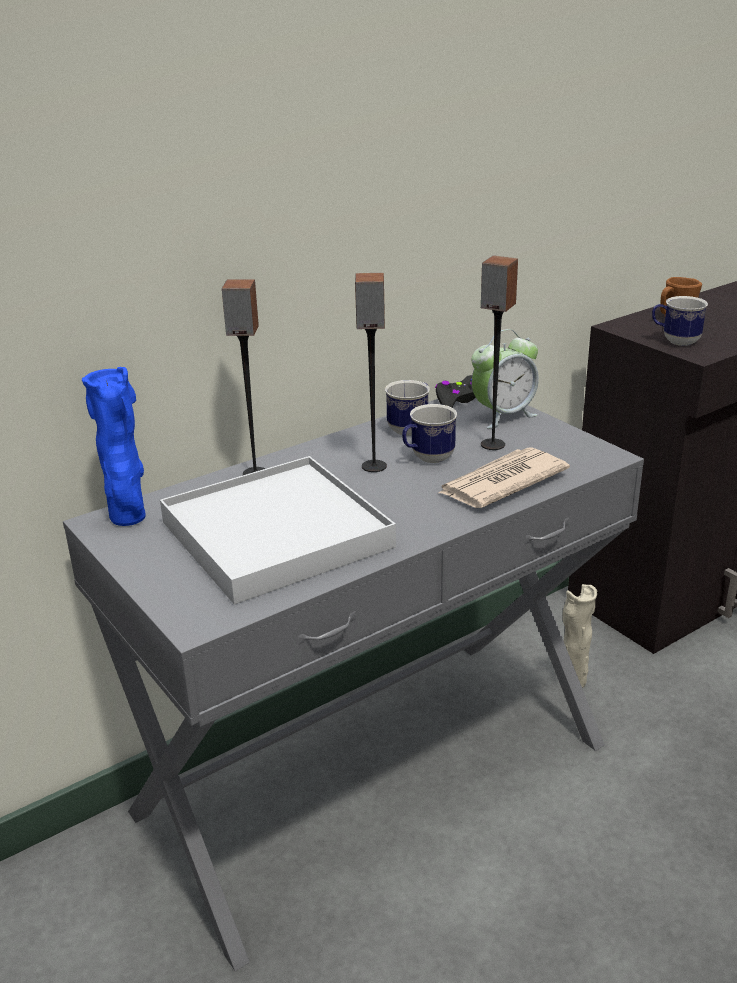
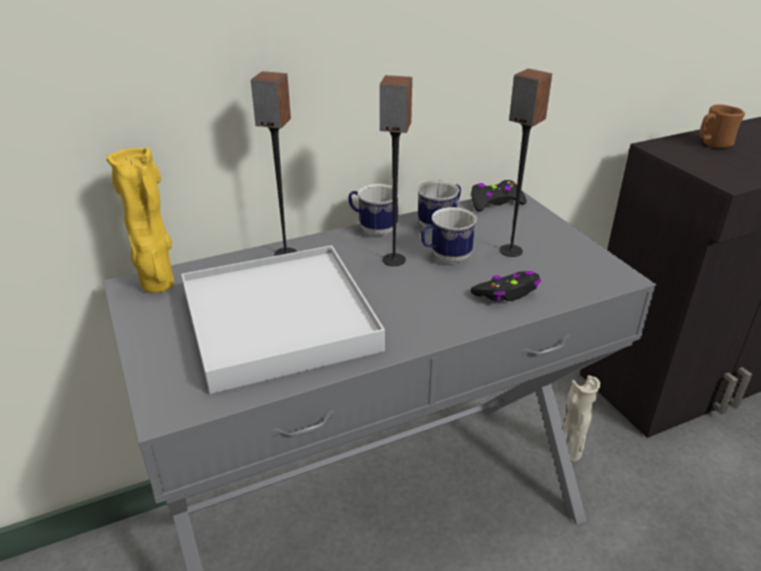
camera: 10 degrees right, 5 degrees up
blue vase [82,367,146,526] -> yellow vase [106,147,174,293]
newspaper [439,447,570,508] -> black game controller [470,271,541,301]
alarm clock [471,329,539,429] -> none
mug [652,296,708,346] -> mug moved to [348,184,400,236]

